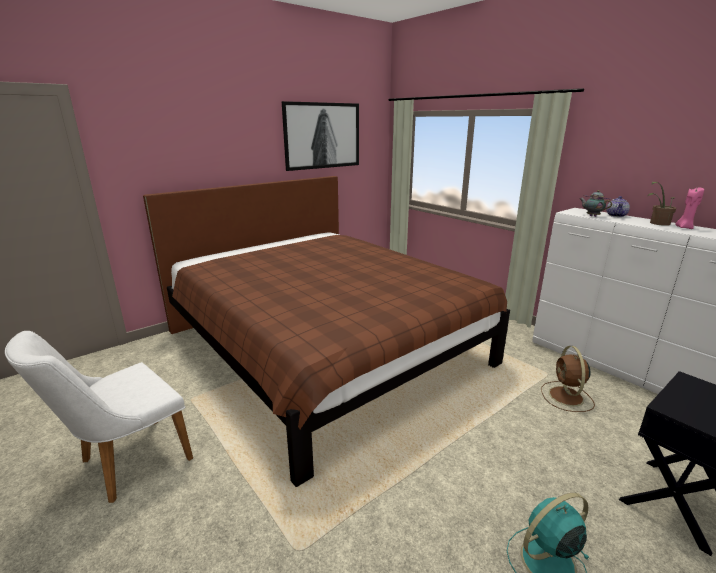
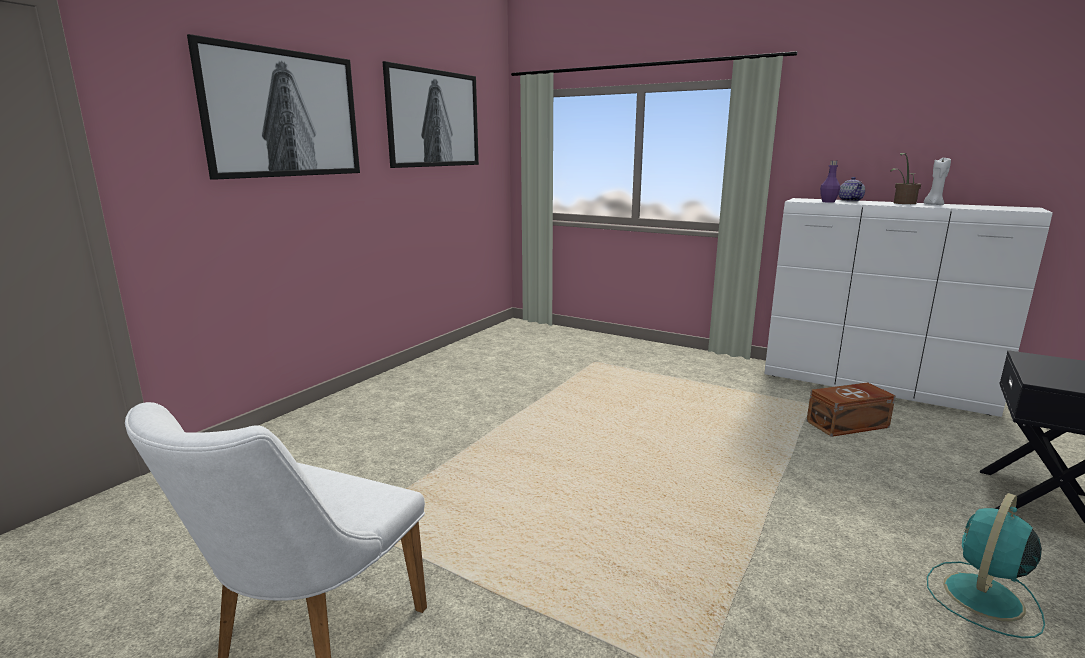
camera: 20 degrees left, 5 degrees down
brown bed [143,176,510,487] -> none
brown fan [541,346,595,412] -> brown storage box [807,382,896,437]
teapot [580,190,612,217] -> purple bottle [820,161,840,203]
pink candle [675,187,704,229] -> white candle [924,157,951,205]
none -> picture [187,34,360,180]

